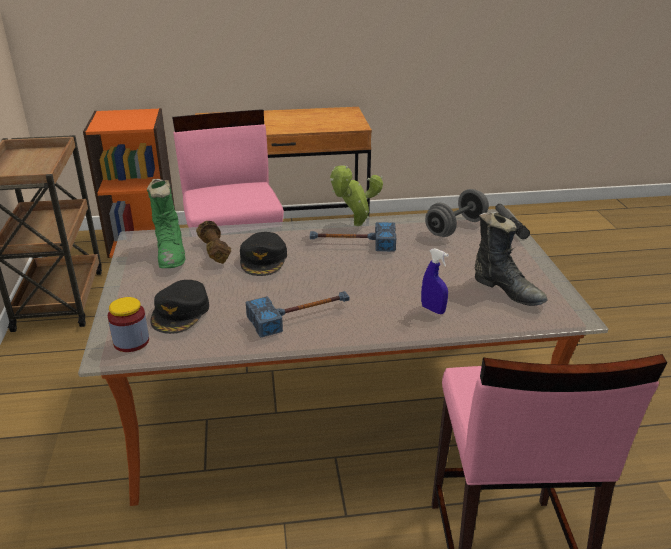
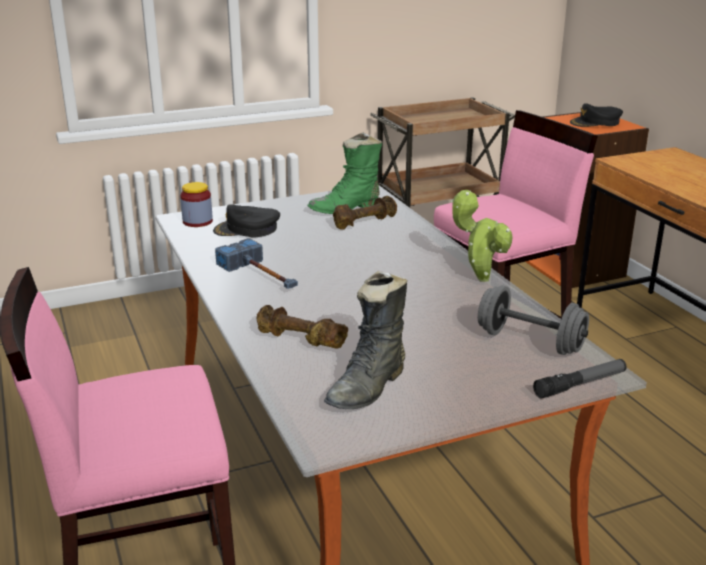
camera: 75 degrees right, 5 degrees down
black cap [240,232,287,276] -> black cap moved to [570,103,623,127]
hammer [310,222,396,252] -> none
blue spray bottle [421,248,449,314] -> brown dumbbell [257,305,348,349]

